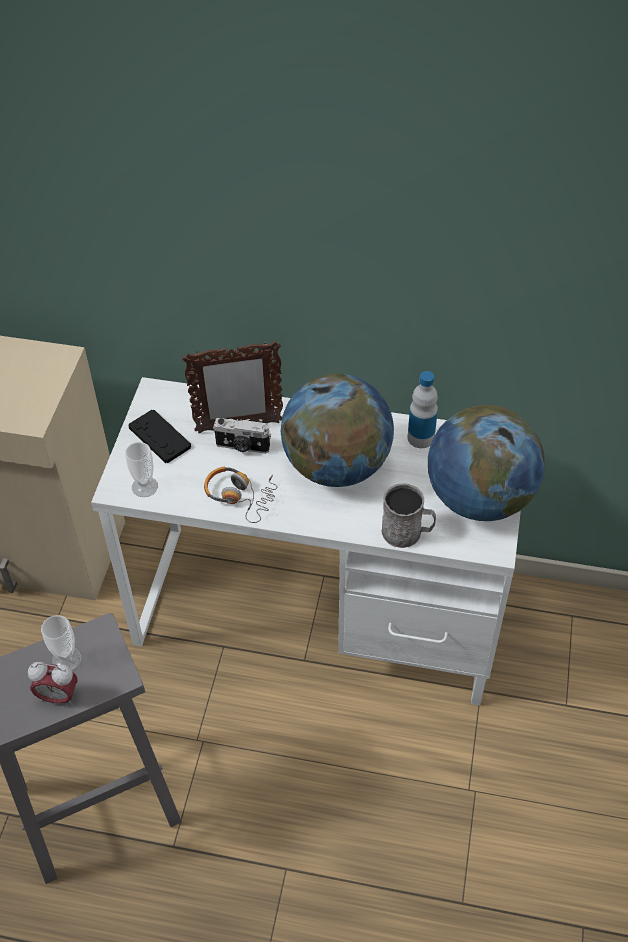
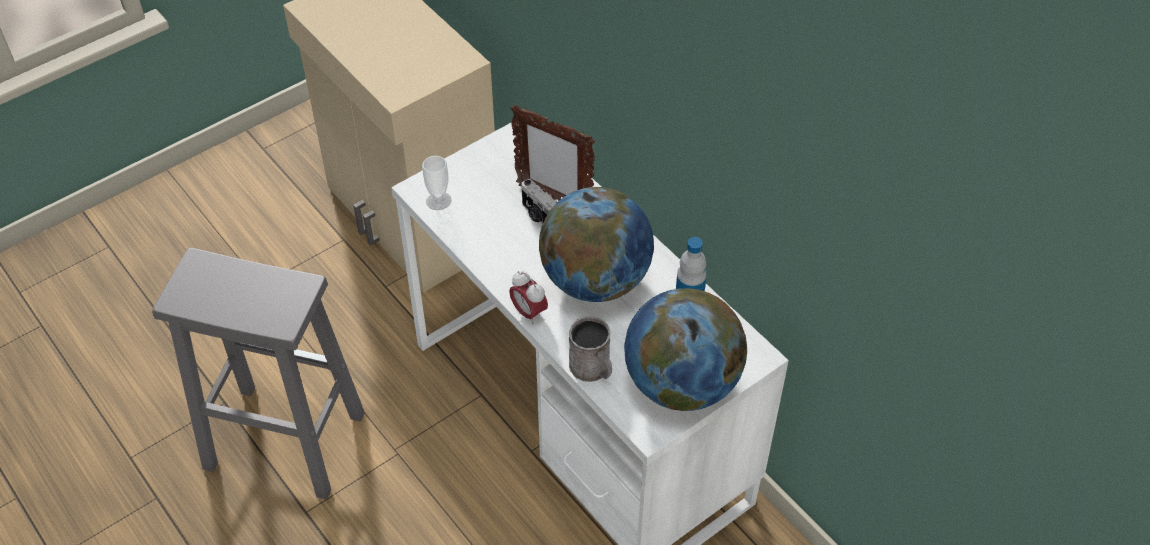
camera: 40 degrees right, 0 degrees up
alarm clock [28,662,78,705] -> alarm clock moved to [509,271,548,325]
cup [41,615,82,670] -> none
black game controller [128,410,191,463] -> none
headphones [204,467,277,523] -> none

